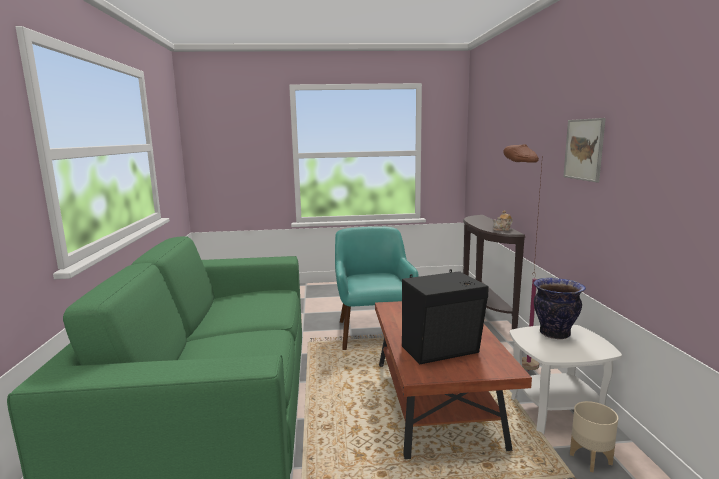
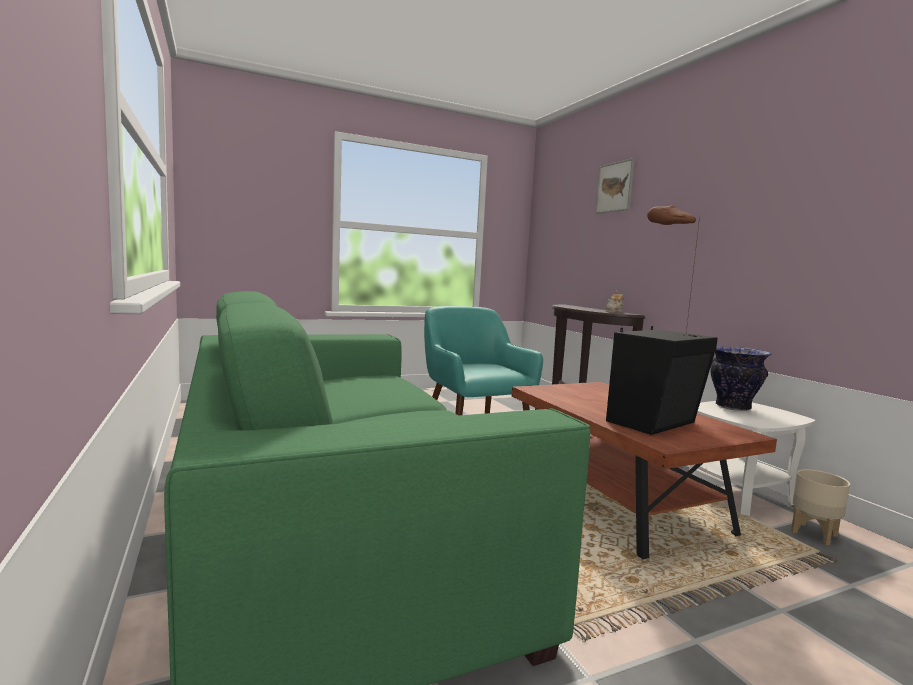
camera: 20 degrees left, 5 degrees down
picture [563,118,606,182] -> picture moved to [595,158,634,214]

